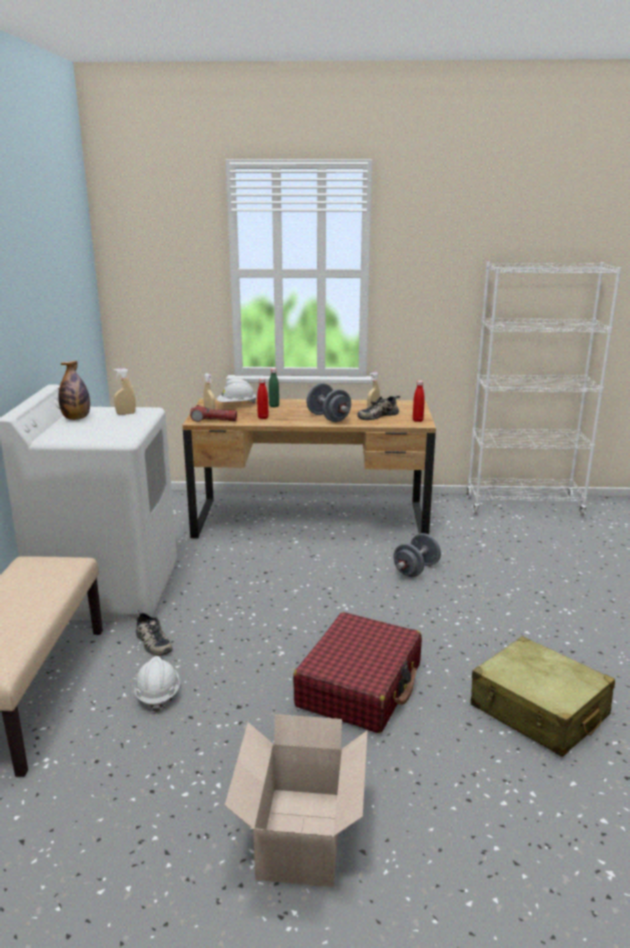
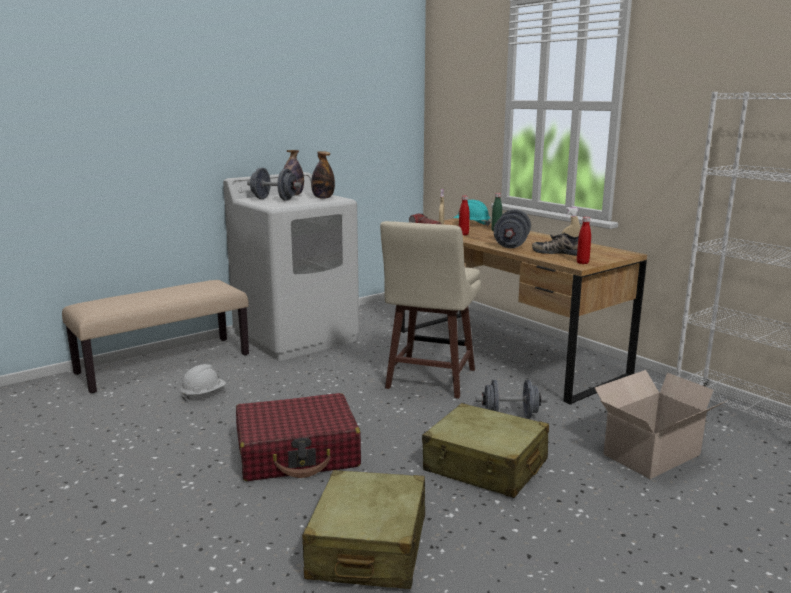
camera: 50 degrees right, 5 degrees down
beige spray bottle [114,368,136,415] -> bottle [311,151,335,199]
shoe [136,609,173,656] -> none
white hard hat [217,379,256,404] -> turquoise hard hat [453,200,491,227]
cardboard box [225,714,367,887] -> cardboard box moved to [595,370,726,479]
none -> grey dumbbell [247,168,301,201]
none -> beige stool [380,221,481,398]
none -> beige suitcase [422,403,549,498]

